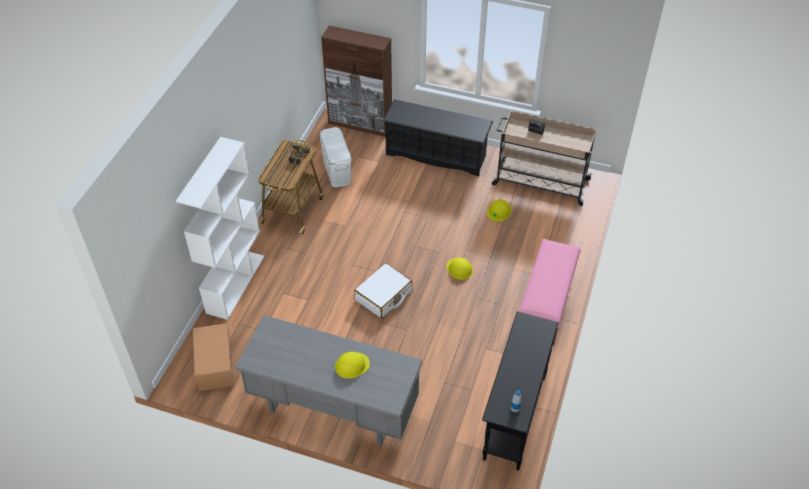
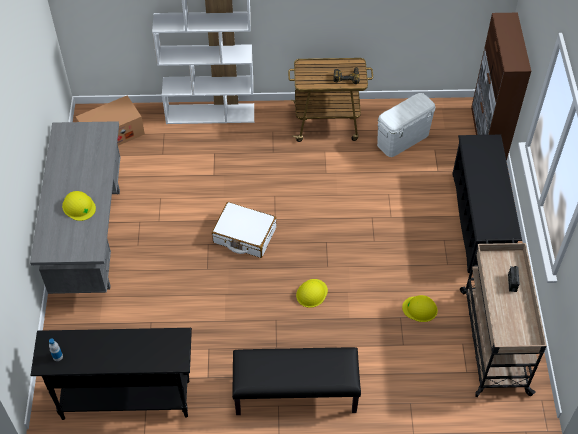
camera: 70 degrees right, 5 degrees up
pink bench [519,239,580,346] -> black bench [232,347,361,415]

